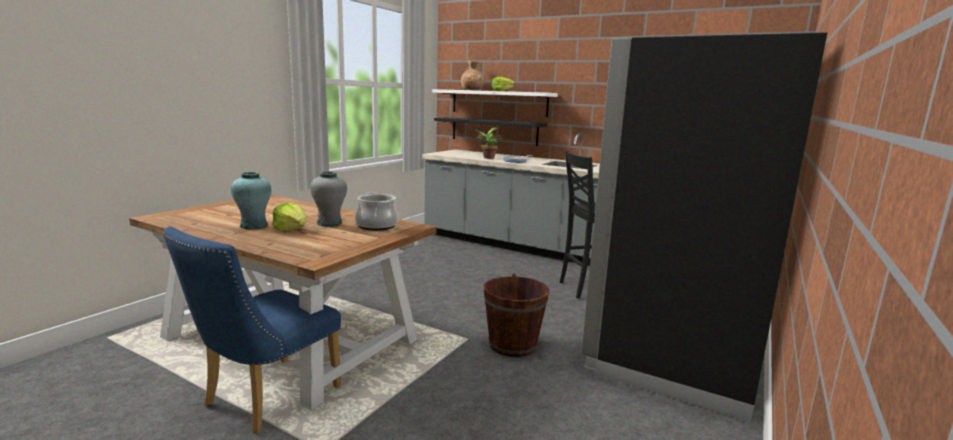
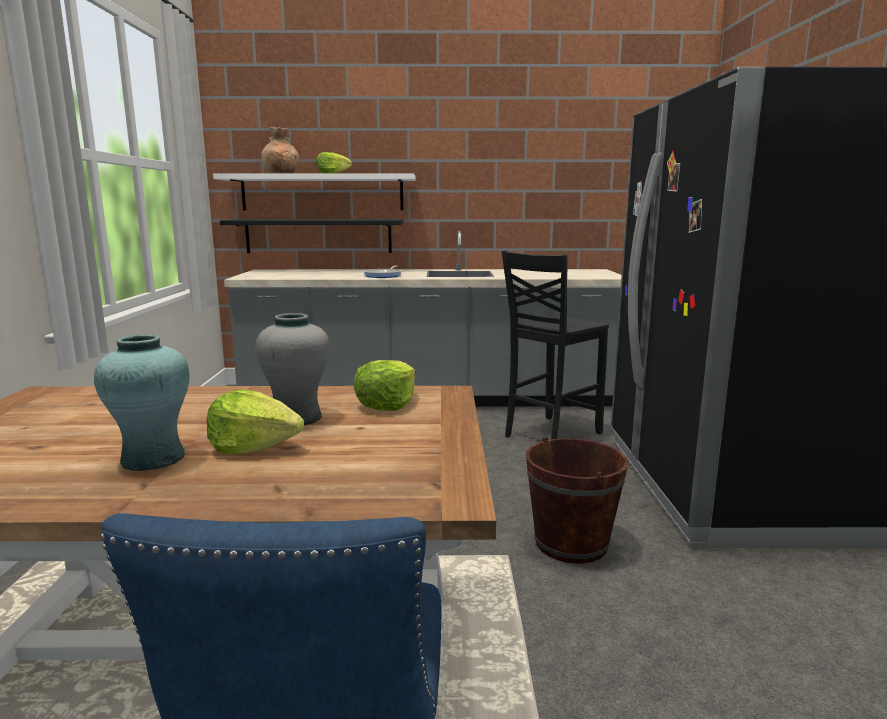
camera: 30 degrees left, 0 degrees up
cooking pot [355,192,398,231] -> lettuce [354,360,415,411]
potted plant [473,128,502,159] -> none

